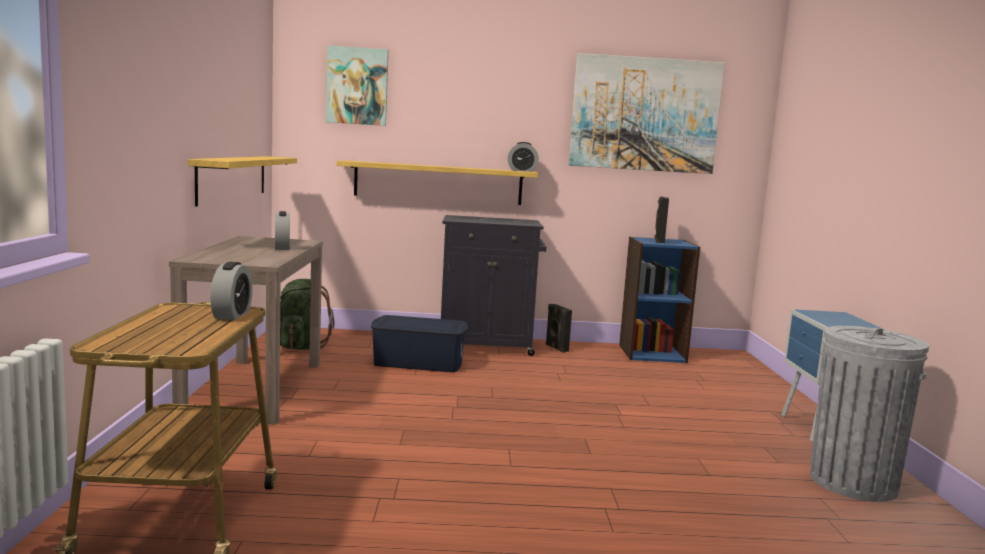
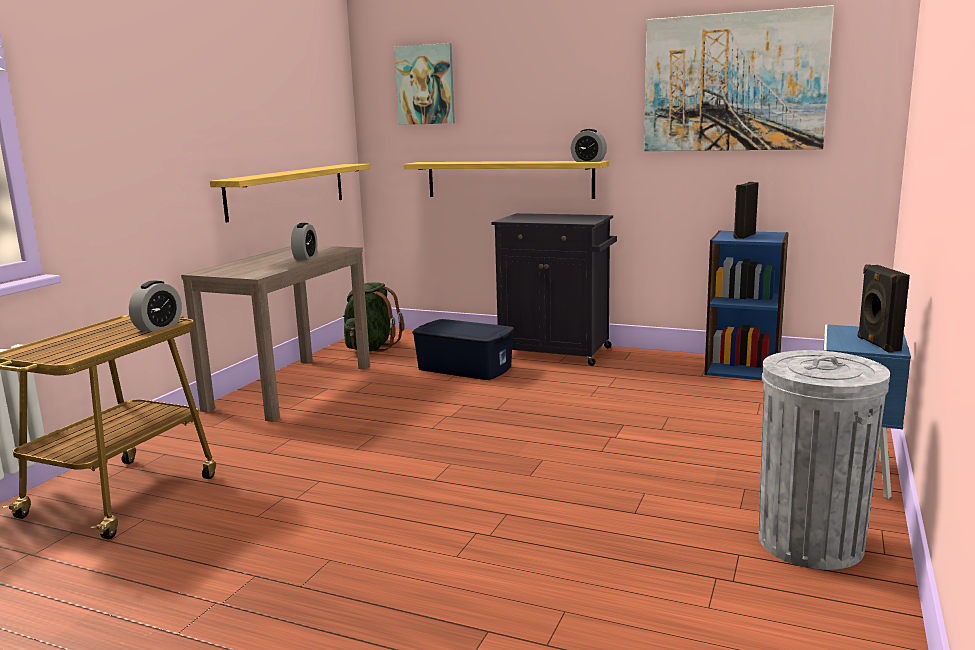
camera: 25 degrees right, 5 degrees up
black speaker [546,304,572,353] -> black speaker moved to [858,264,910,353]

